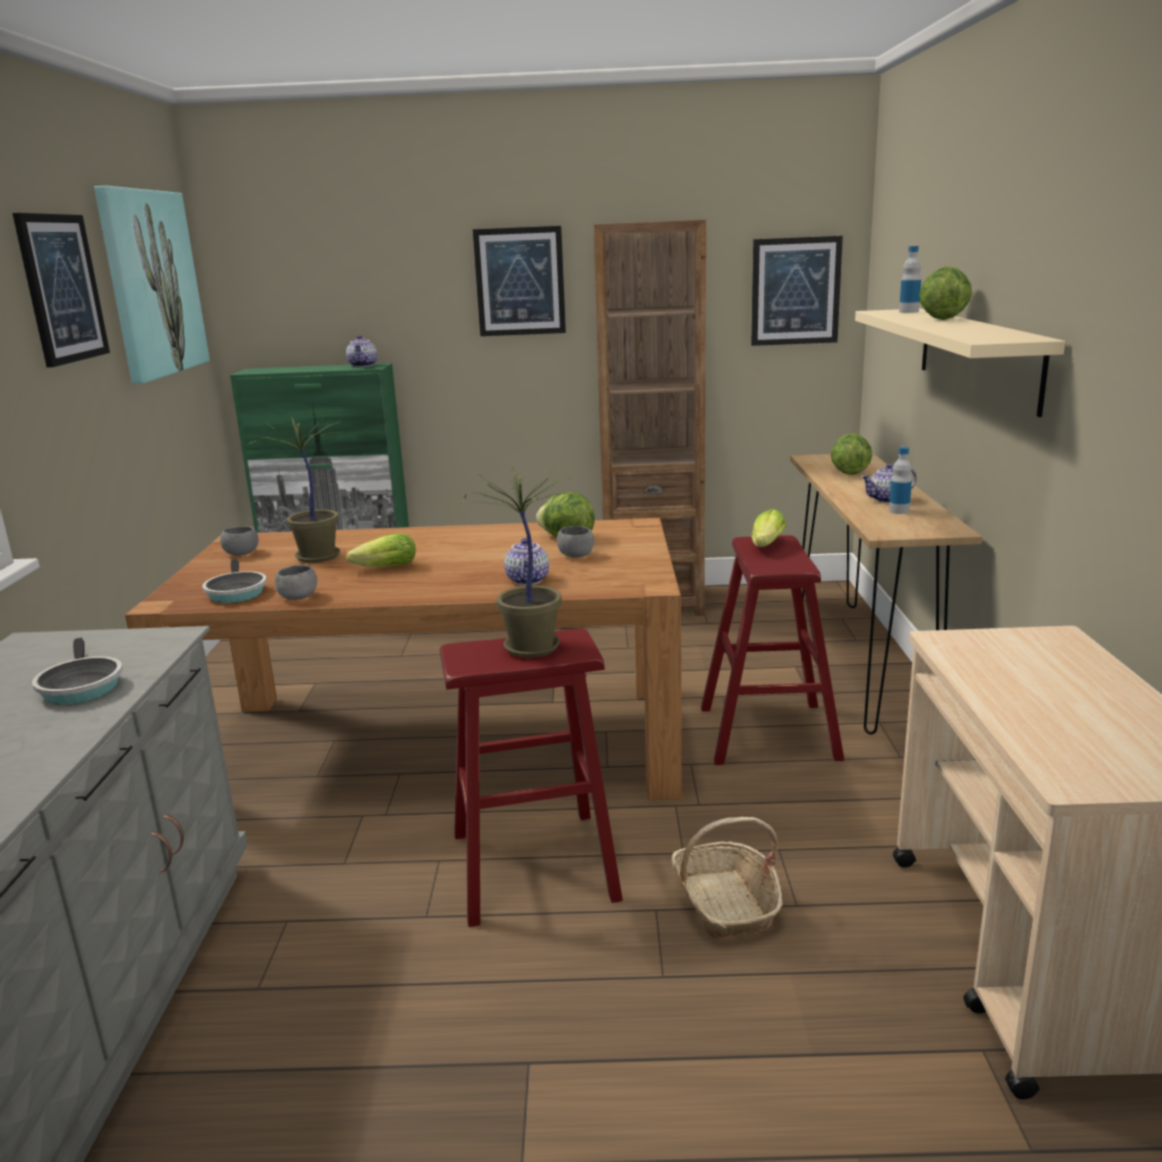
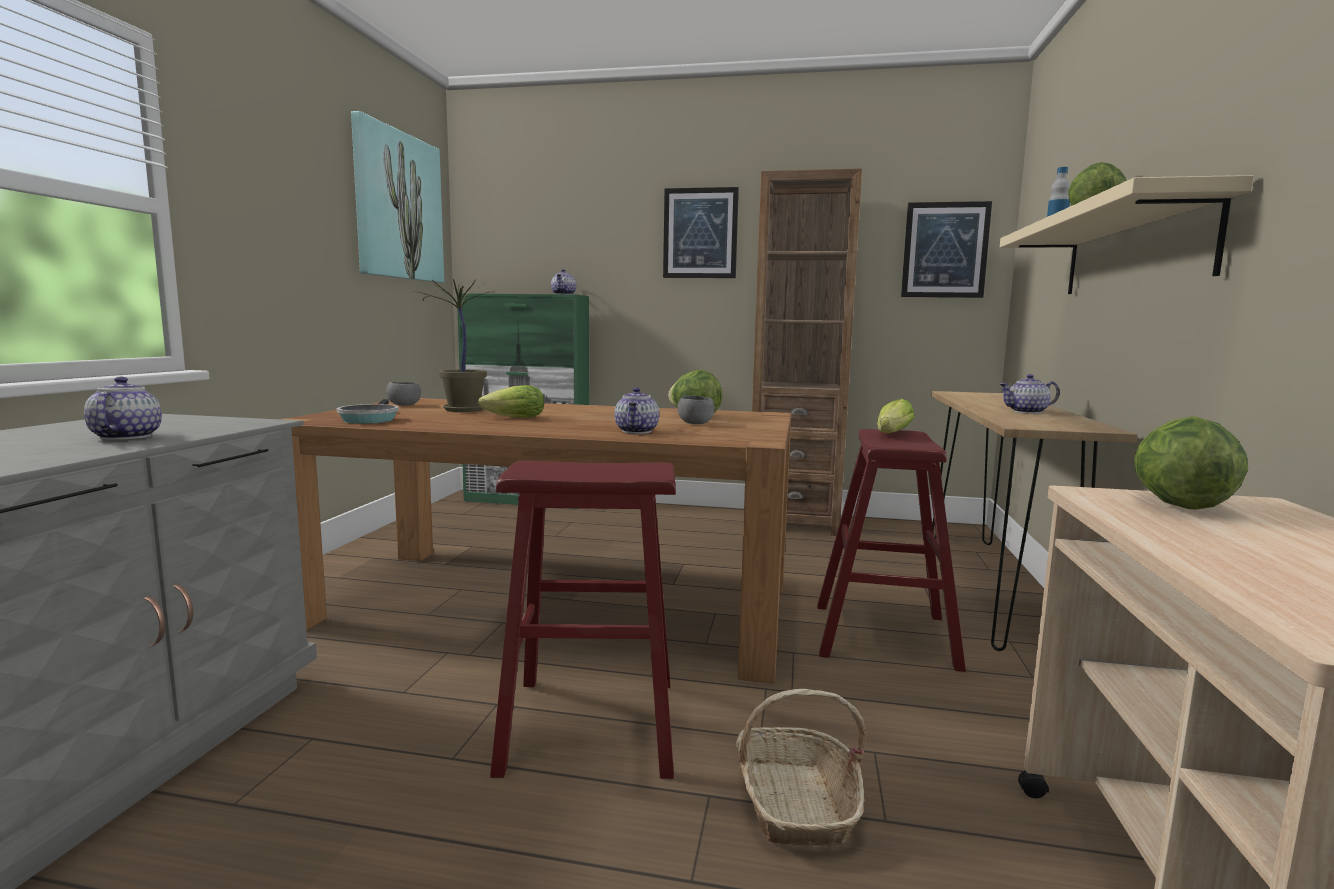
camera: 10 degrees right, 10 degrees down
picture [12,213,110,367] -> none
frying pan [32,638,123,705] -> teapot [84,377,162,440]
grey bowl [275,565,317,600] -> none
potted plant [454,466,578,658] -> none
lettuce [831,433,872,475] -> lettuce moved to [1134,416,1248,509]
bottle [889,447,912,514] -> none

